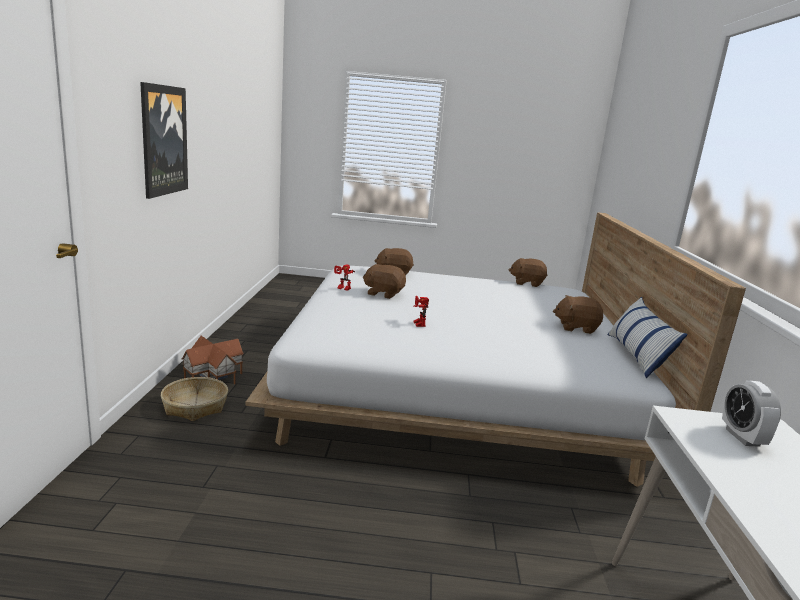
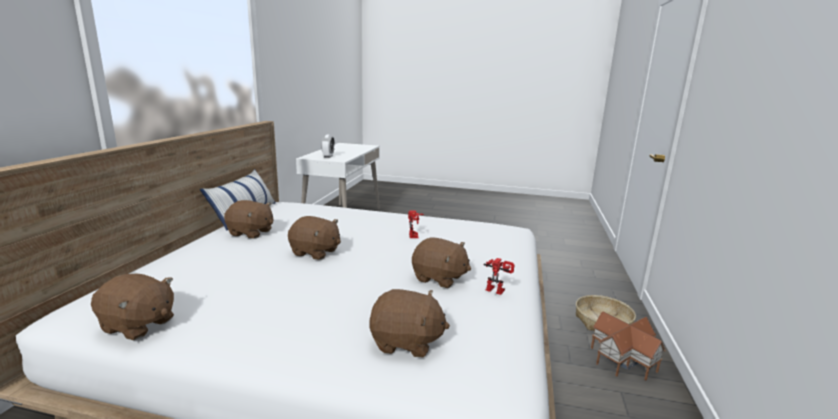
camera: 170 degrees left, 0 degrees up
picture [140,82,188,199] -> none
none -> brown plush toy [288,216,341,260]

